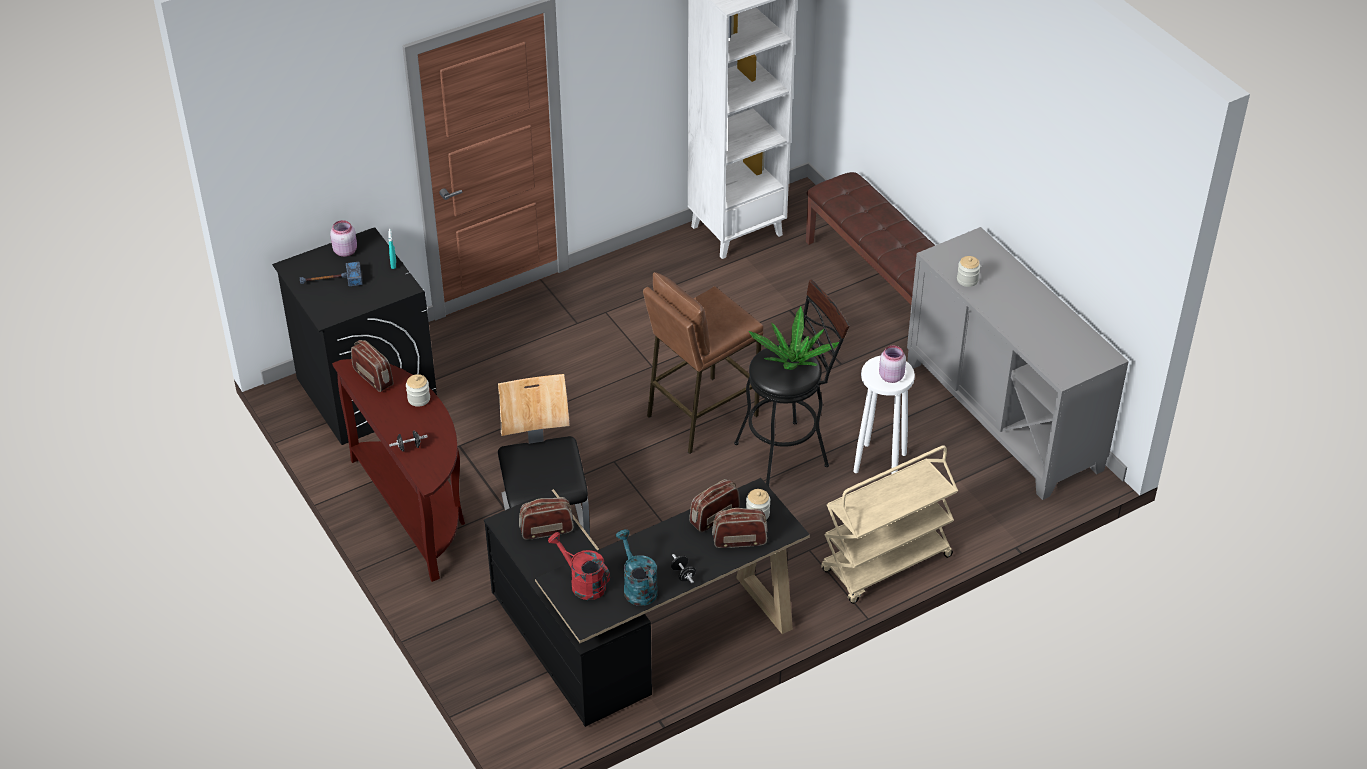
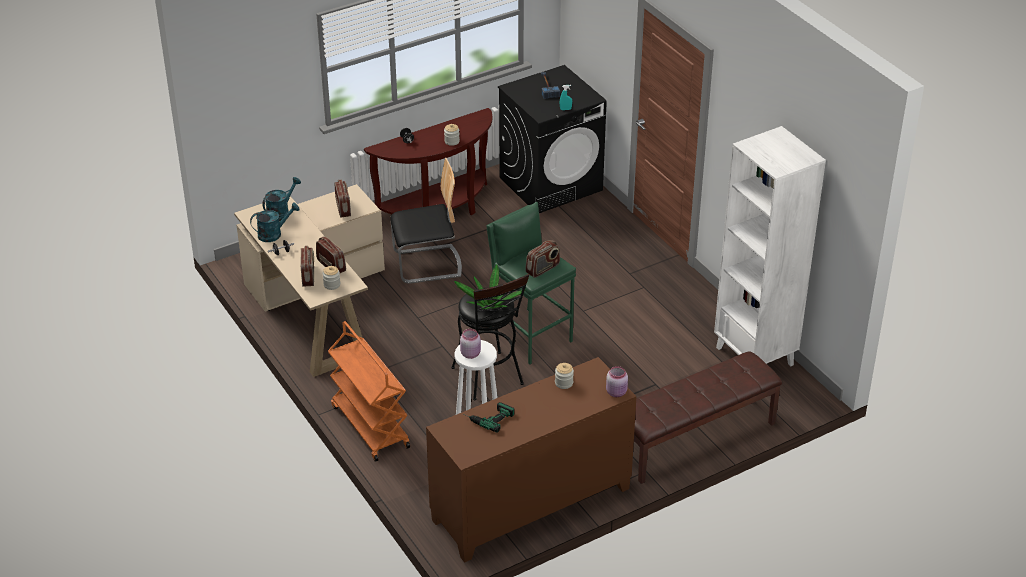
camera: 90 degrees right, 5 degrees down
pink jar [330,220,357,257] -> pink jar moved to [606,366,628,397]
radio [351,340,393,392] -> radio moved to [525,240,560,278]
black desk [484,478,810,727] -> beige desk [234,184,385,377]
red watering can [548,532,610,600] -> turquoise watering can [262,177,301,221]
brown stool [643,272,763,454] -> green stool [487,202,576,365]
beige cart [821,445,958,604] -> orange cart [328,321,410,462]
grey cabinet [907,227,1129,500] -> brown cabinet [426,357,637,563]
none -> power drill [463,402,515,433]

